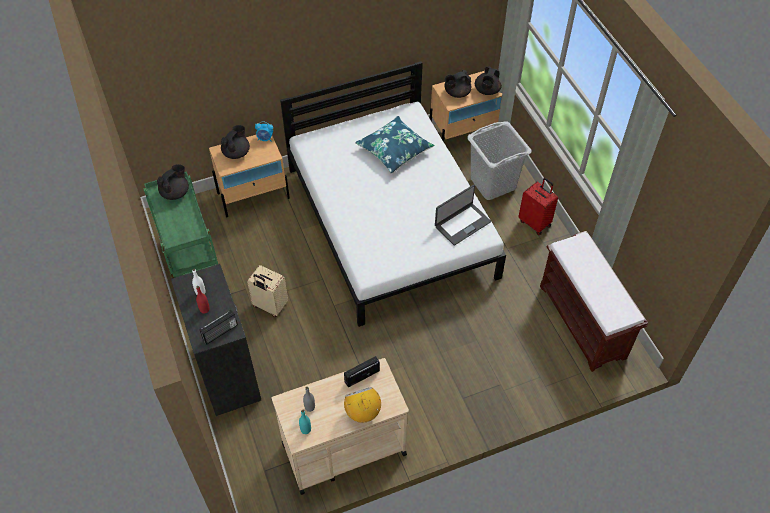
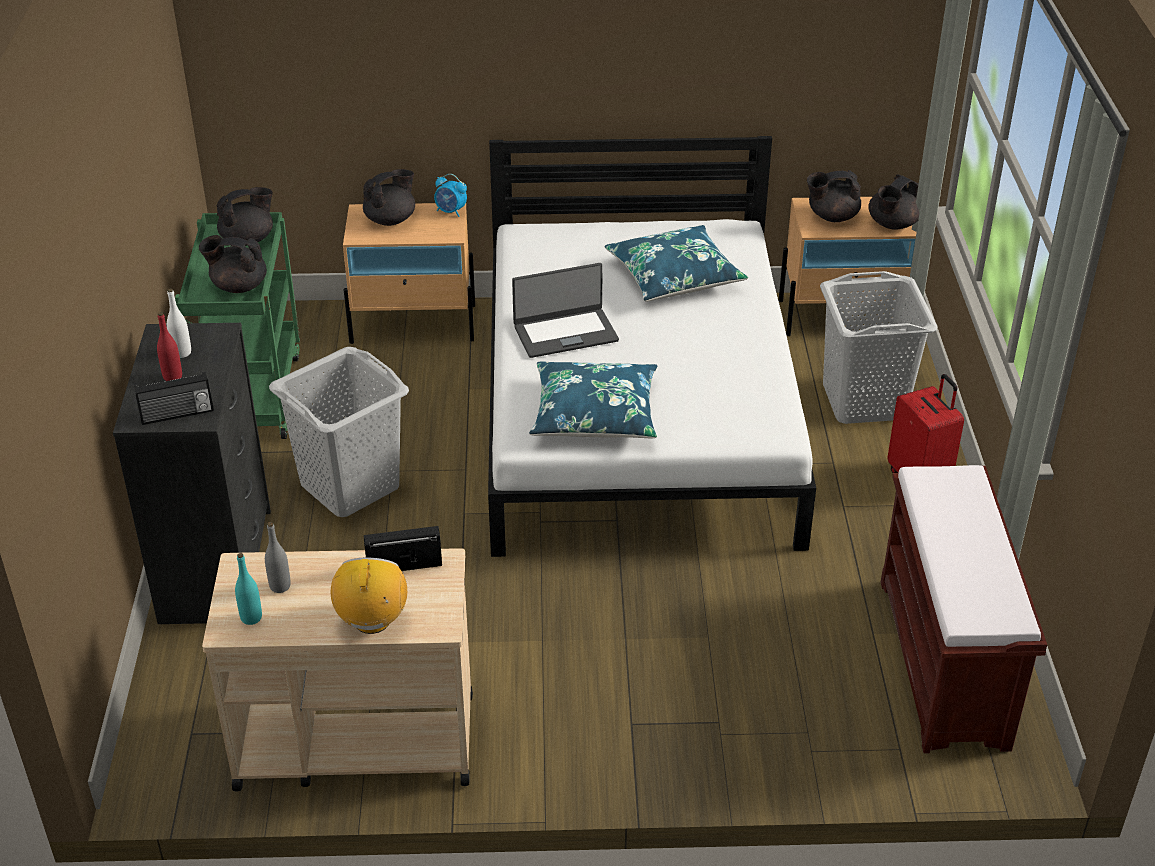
camera: 20 degrees right, 15 degrees down
beige suitcase [247,265,288,317] -> grey laundry basket [269,347,409,517]
laptop [435,185,491,246] -> laptop moved to [512,263,619,358]
none -> black teapot [199,235,267,293]
none -> blue pillow [529,361,657,439]

